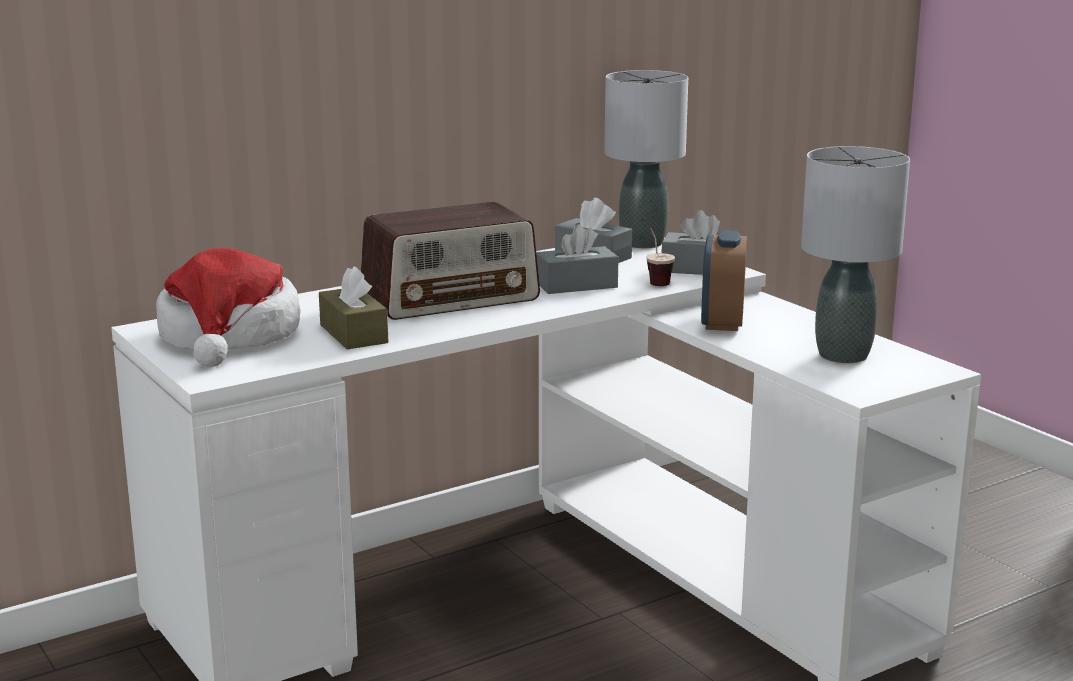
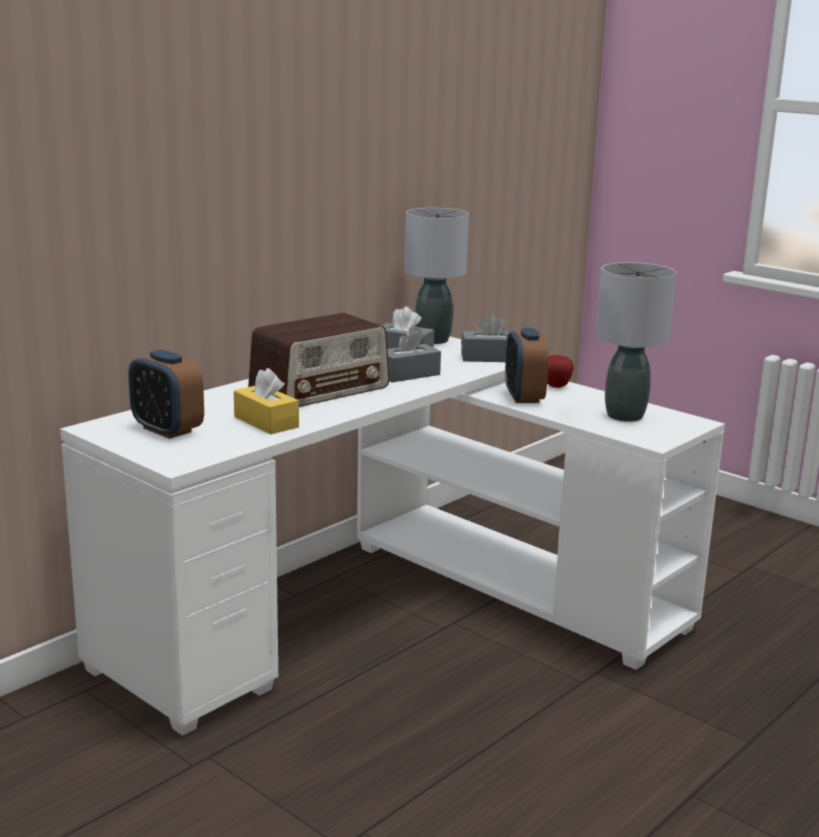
camera: 15 degrees left, 0 degrees up
hat [156,248,300,367] -> alarm clock [129,350,204,439]
brown tissue box [319,266,388,349] -> yellow tissue box [234,368,299,434]
cup [646,228,675,286] -> none
none -> apple [547,355,574,388]

